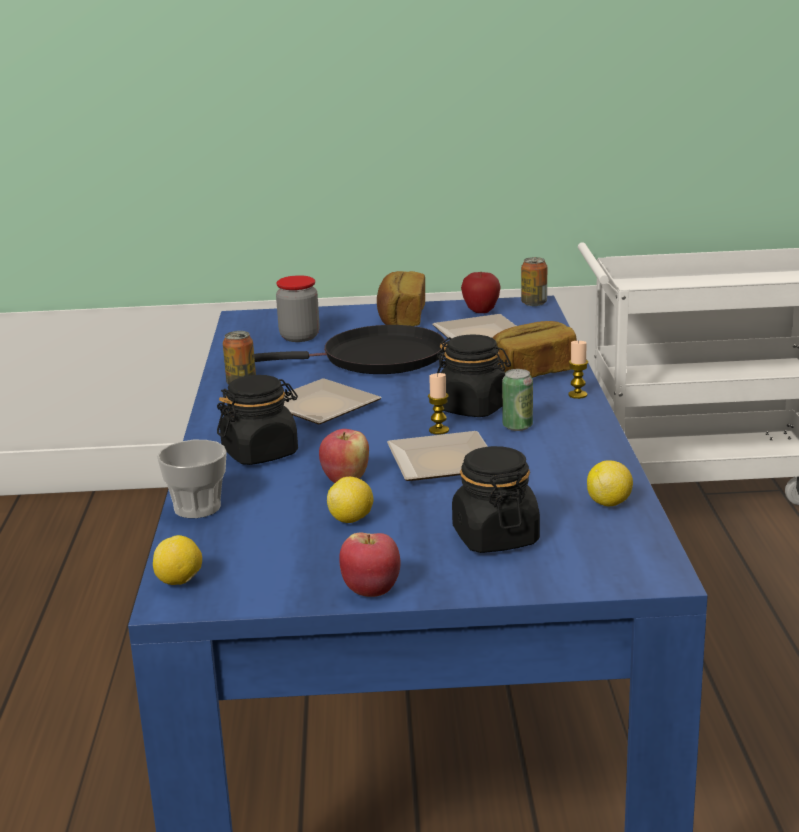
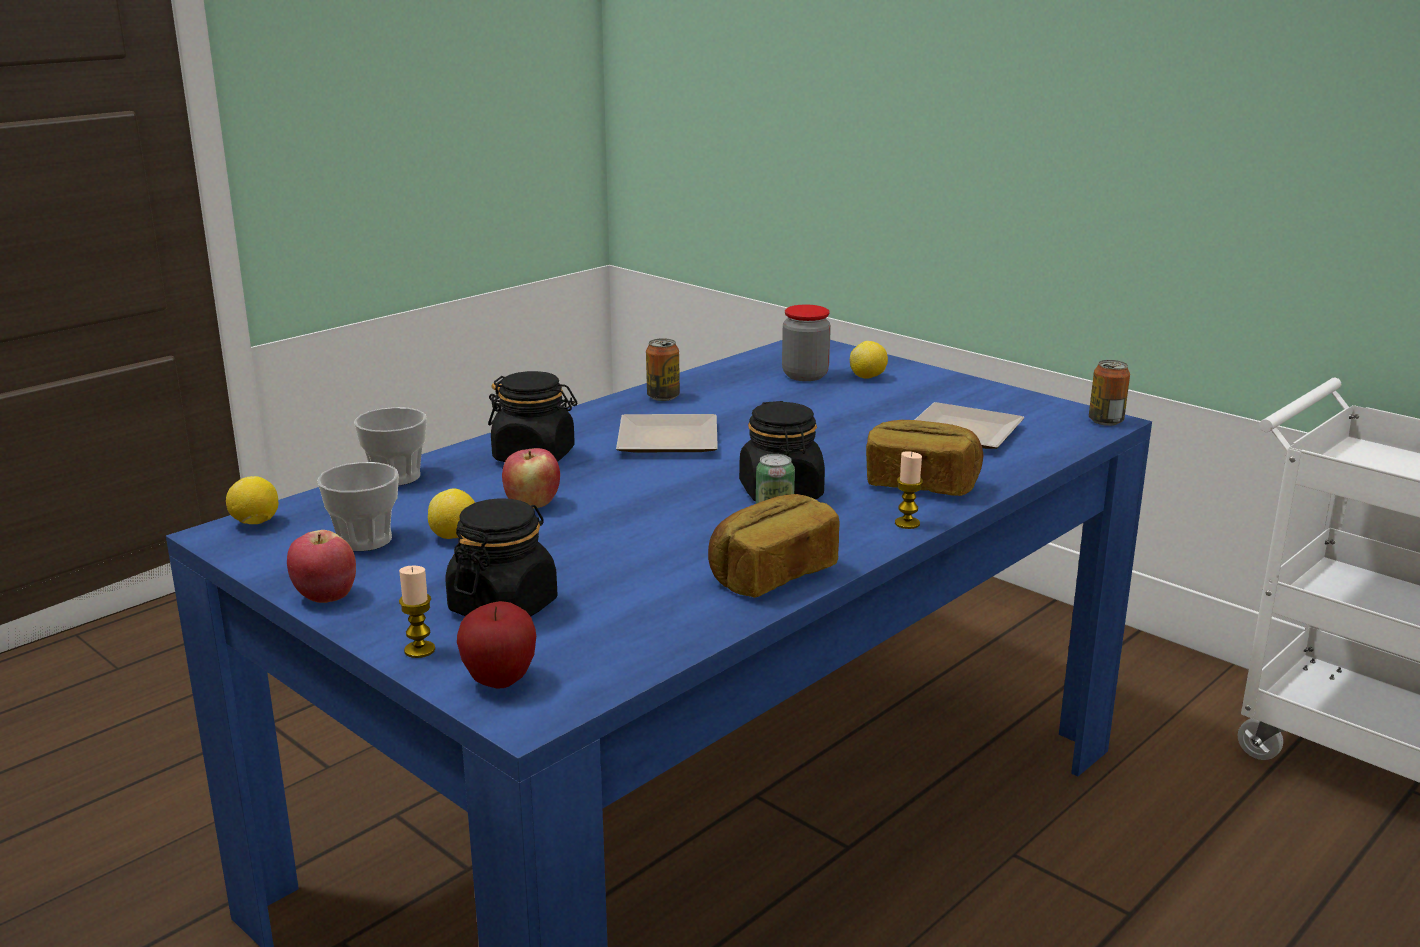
camera: 45 degrees right, 0 degrees up
black frying pan [254,325,445,374] -> none
bread [377,271,425,326] -> bread moved to [708,494,839,598]
plate [387,431,488,481] -> none
candle [428,373,449,435] -> candle moved to [399,566,435,658]
apple [461,272,501,313] -> apple moved to [457,601,536,689]
lemon [587,460,633,506] -> lemon moved to [850,341,888,379]
none -> cup [317,462,399,551]

